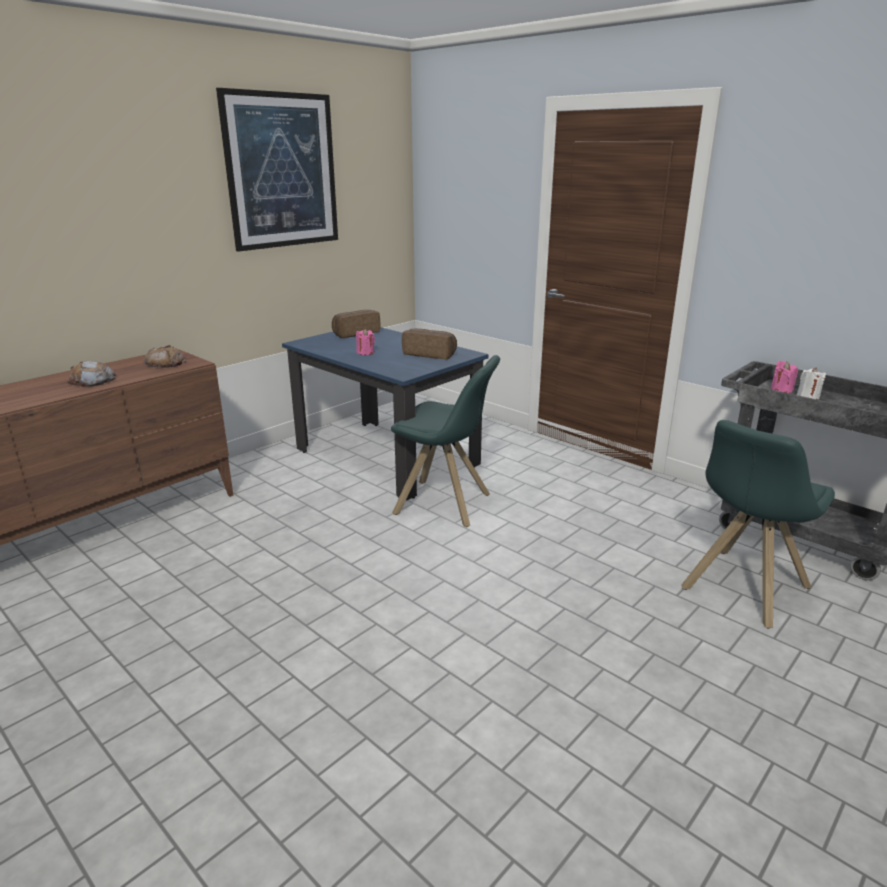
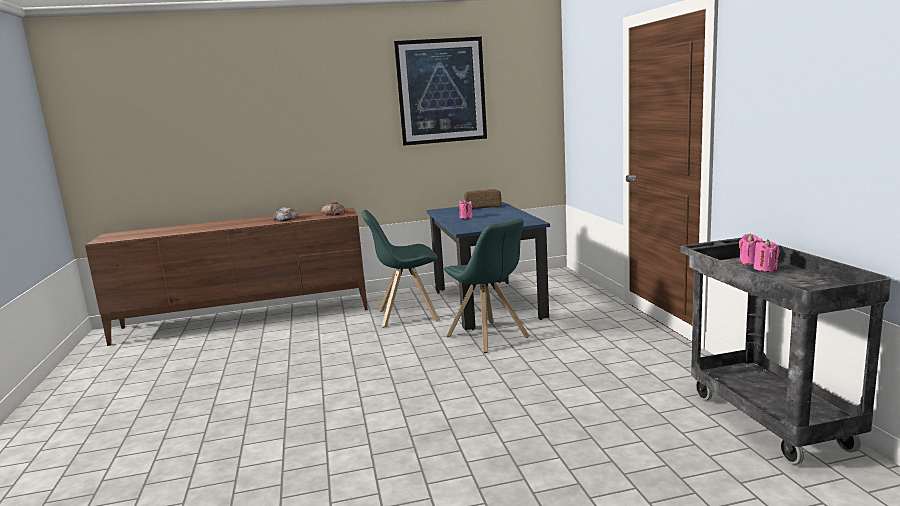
camera: 35 degrees right, 10 degrees down
bread [402,329,457,359] -> none
turquoise chair [681,420,835,628] -> turquoise chair moved to [362,210,440,327]
white candle [797,367,826,400] -> pink candle [754,239,780,272]

